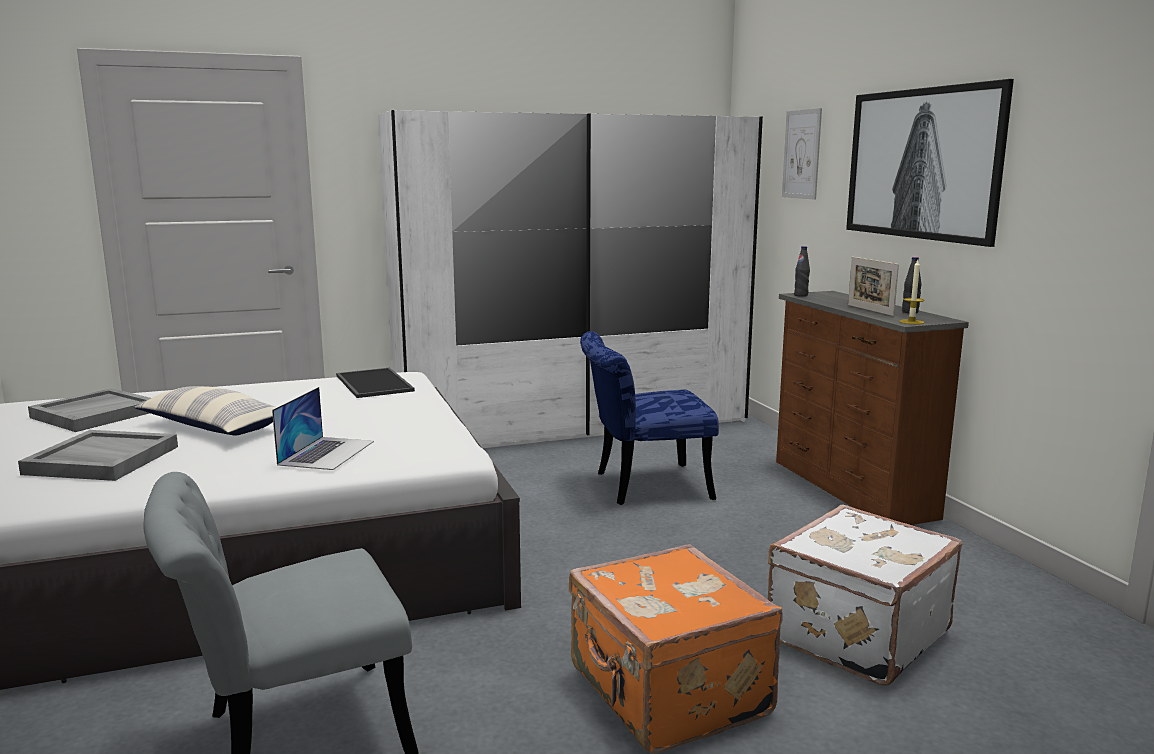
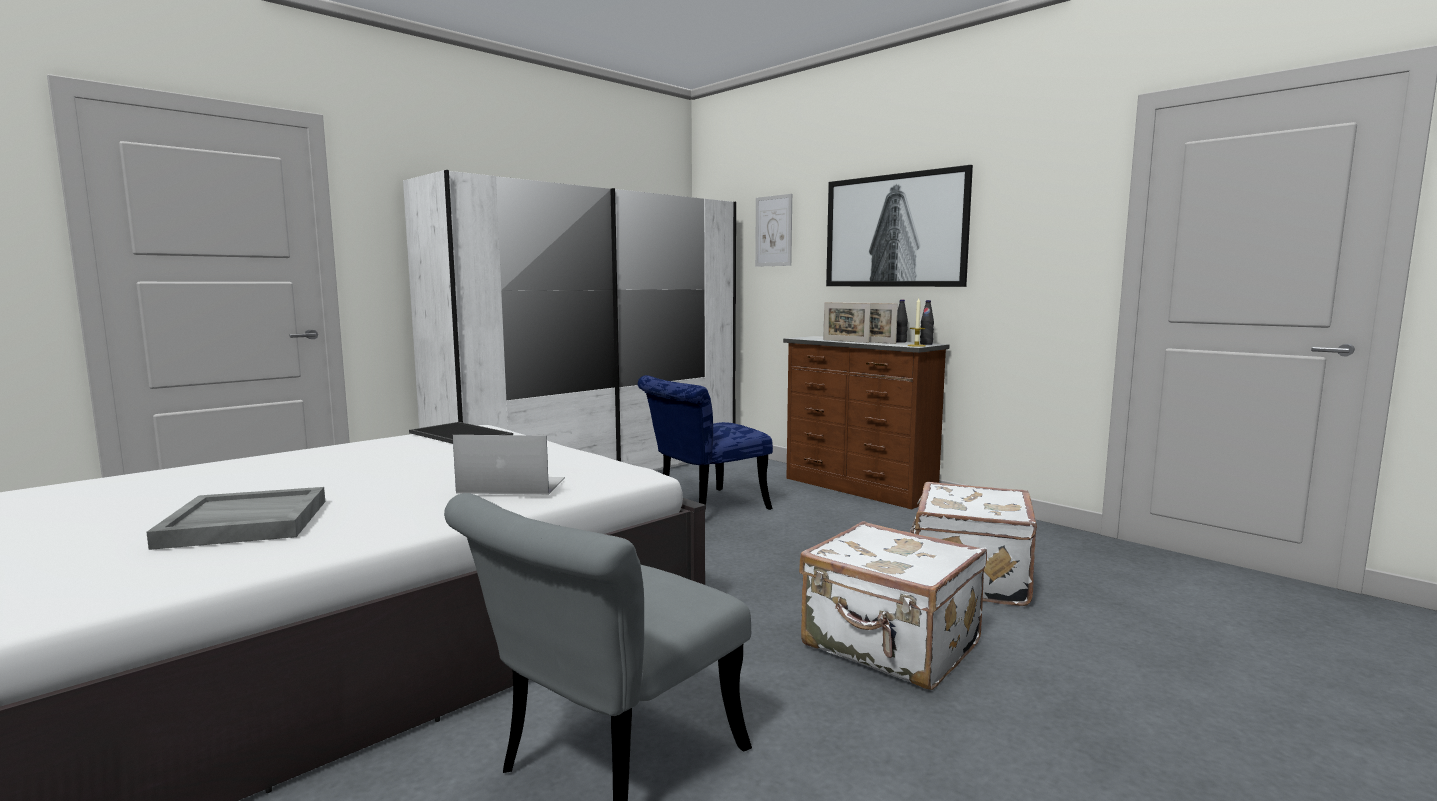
camera: 25 degrees left, 5 degrees down
grey tray [28,388,151,432] -> none
pillow [134,386,277,435] -> none
laptop [272,387,374,470] -> laptop turned 75 degrees counterclockwise [453,435,565,495]
orange suitcase [569,544,783,754] -> white suitcase [799,521,987,690]
black bottle [794,246,810,297] -> black bottle moved to [920,300,934,345]
none -> picture frame [823,302,871,343]

